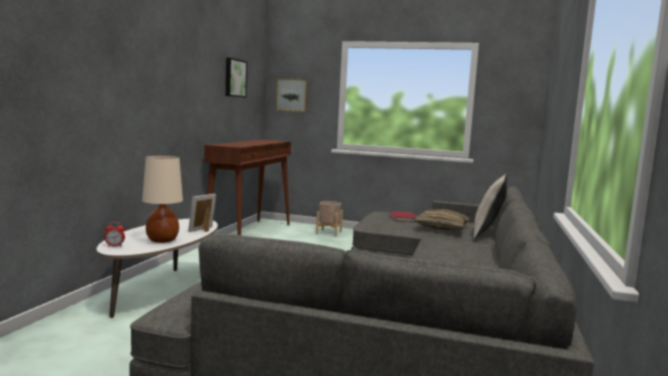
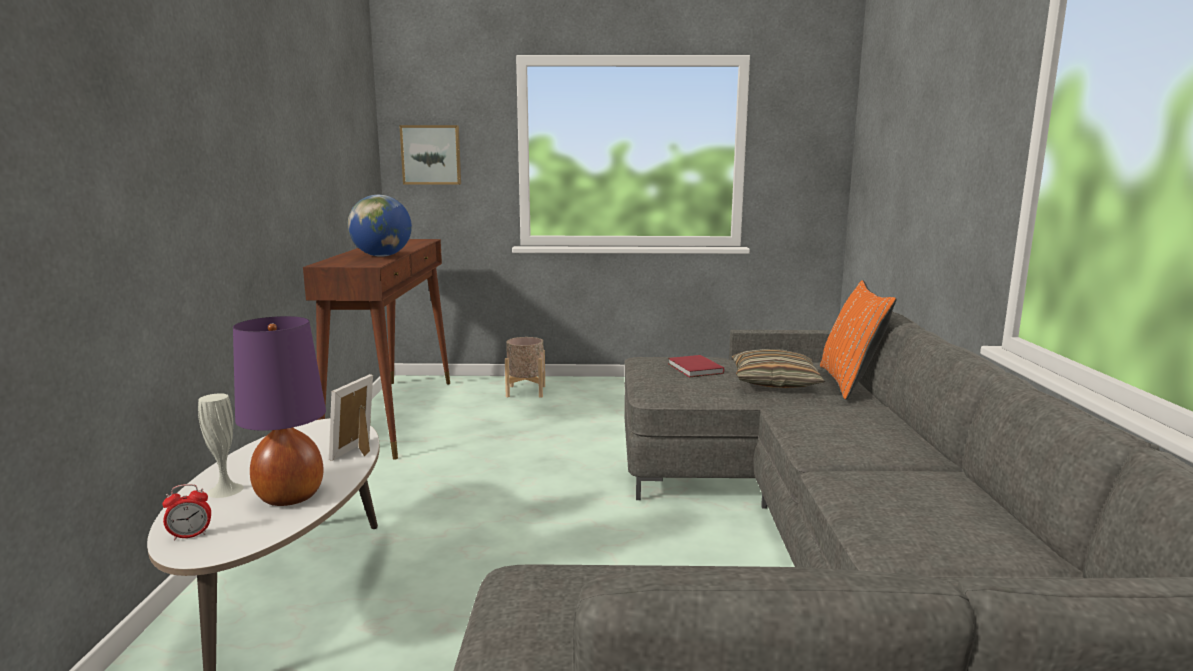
camera: 15 degrees left, 5 degrees up
beige table lamp [142,155,183,243] -> purple table lamp [233,316,326,506]
picture [226,58,247,98] -> none
beige pillow [474,174,507,239] -> orange pillow [820,280,897,399]
none -> white vase [198,393,244,498]
none -> globe [348,195,412,257]

